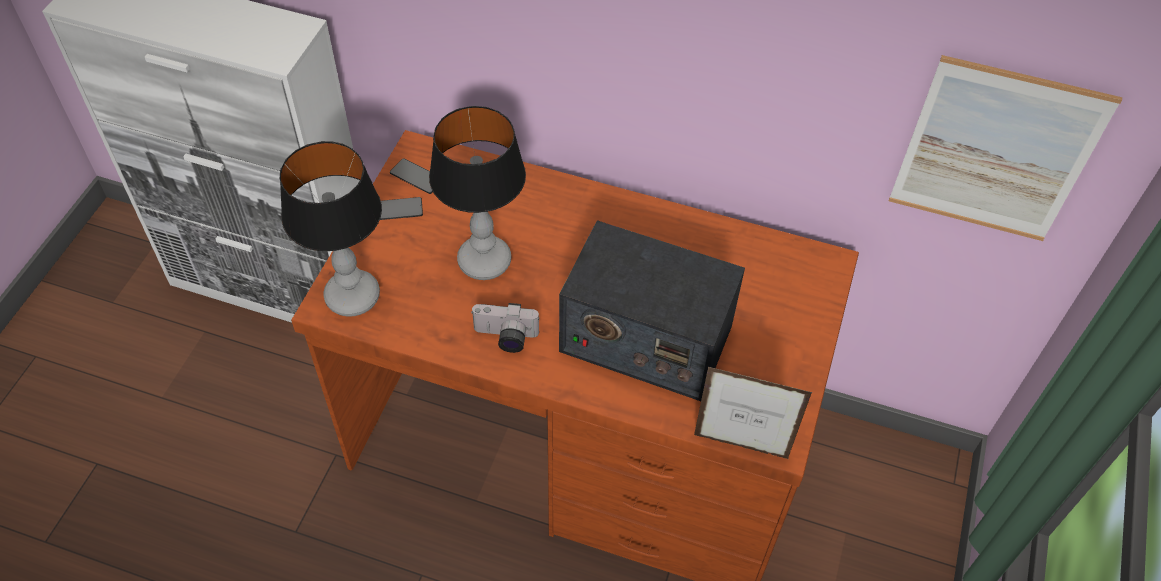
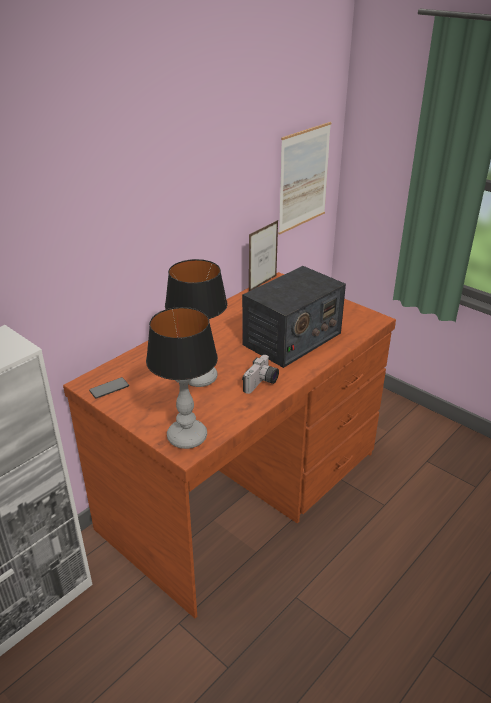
camera: 65 degrees left, 20 degrees down
phone [380,197,423,220] -> none
picture frame [694,367,812,459] -> picture frame moved to [249,220,278,291]

